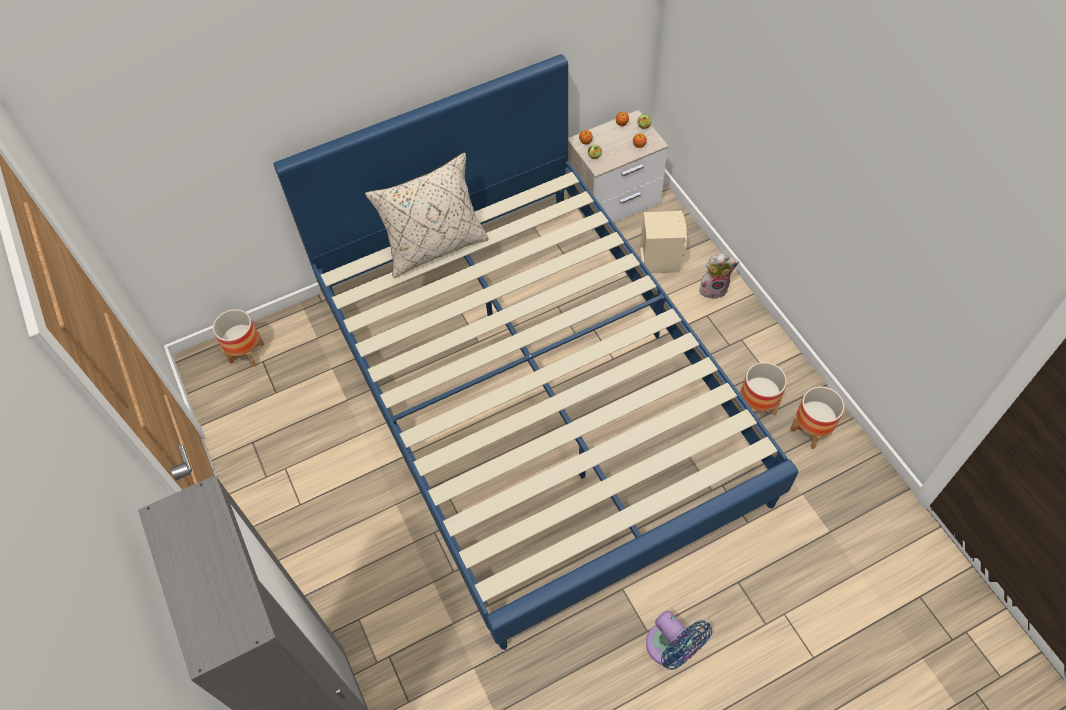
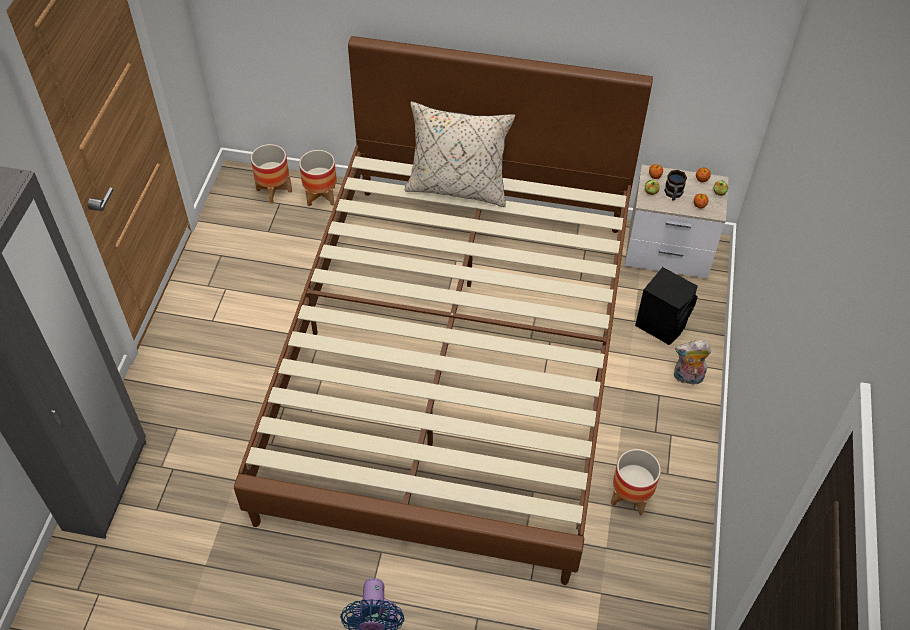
camera: 35 degrees right, 5 degrees down
blue bed [273,54,798,650] -> brown bed [234,36,653,585]
beige speaker [640,211,687,273] -> black speaker [635,267,698,345]
plush toy [699,254,739,299] -> plush toy turned 150 degrees clockwise [674,340,711,385]
planter [790,386,844,449] -> planter moved to [299,150,337,207]
none -> mug [664,170,687,201]

